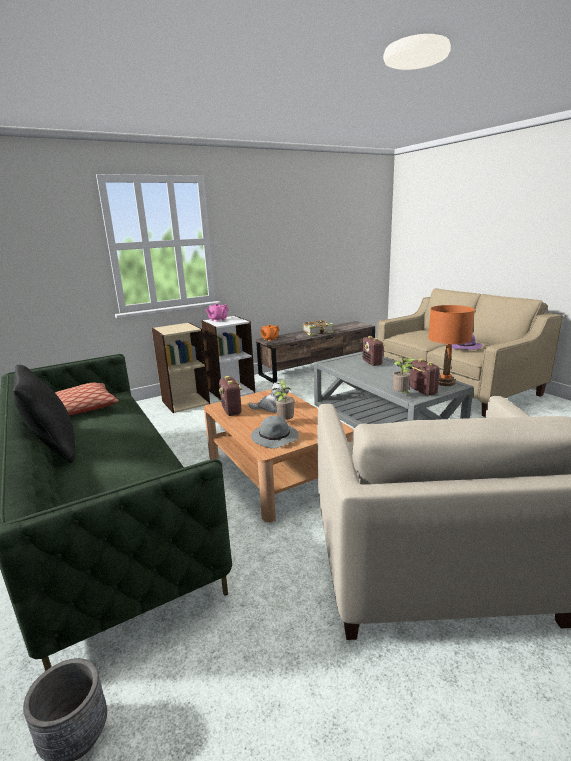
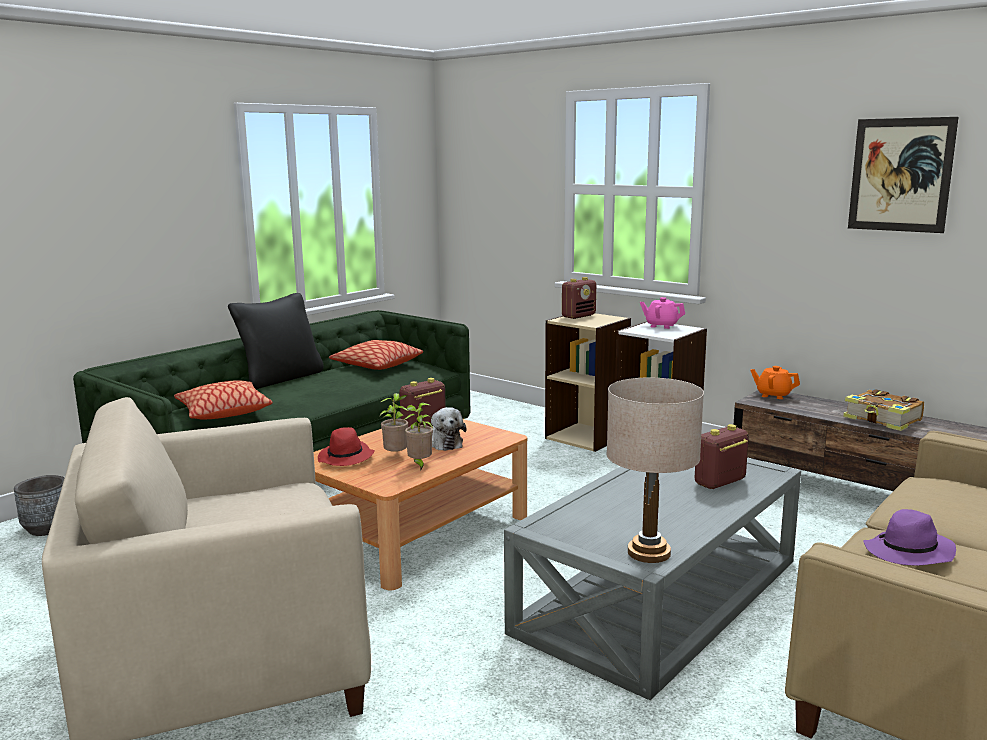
camera: 70 degrees right, 5 degrees down
grey hat [251,416,299,449] -> red hat [318,427,375,466]
potted plant [393,358,415,393] -> potted plant moved to [404,402,433,469]
radio [409,359,440,396] -> radio moved to [562,277,596,319]
orange table lamp [428,305,475,386] -> beige table lamp [607,378,704,563]
none -> pillow [174,380,273,420]
none -> picture [848,117,959,233]

